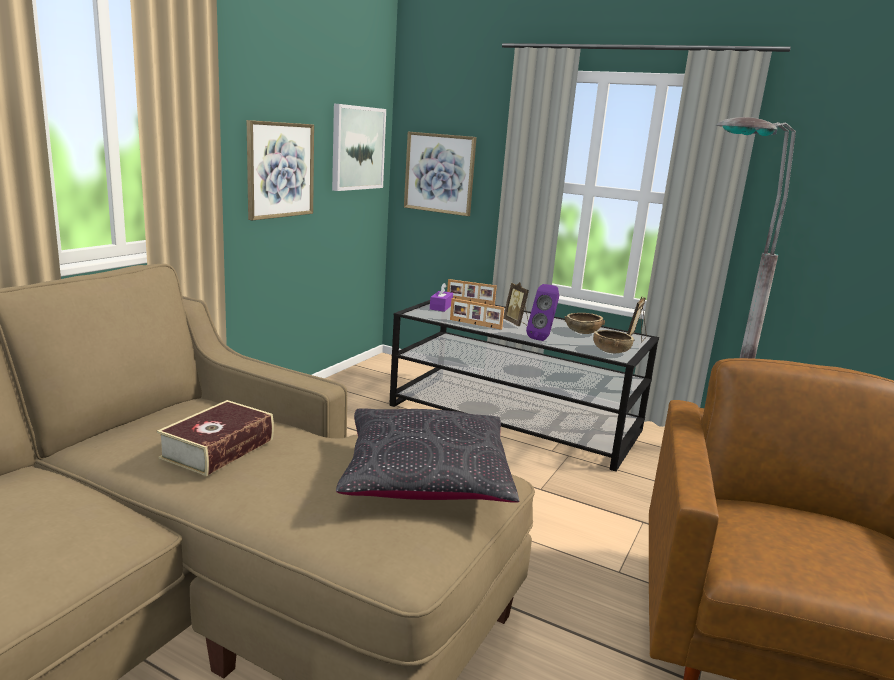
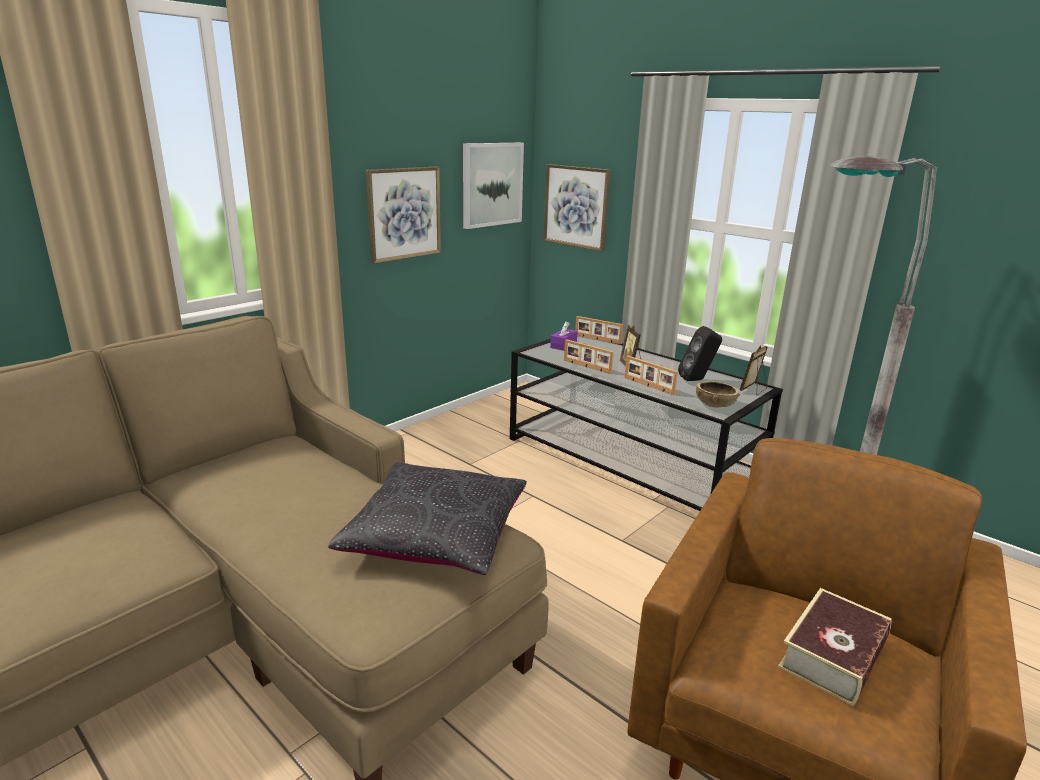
camera: 15 degrees right, 5 degrees up
book [157,400,274,476] -> book moved to [778,588,892,707]
purple speaker [526,284,559,341] -> picture frame [625,356,678,395]
brown bowl [565,313,605,334] -> black speaker [678,326,722,381]

